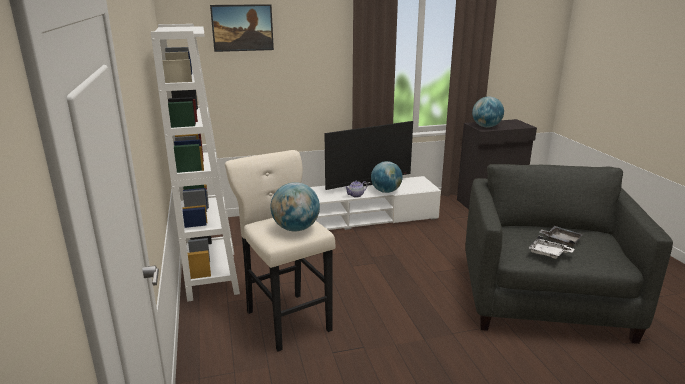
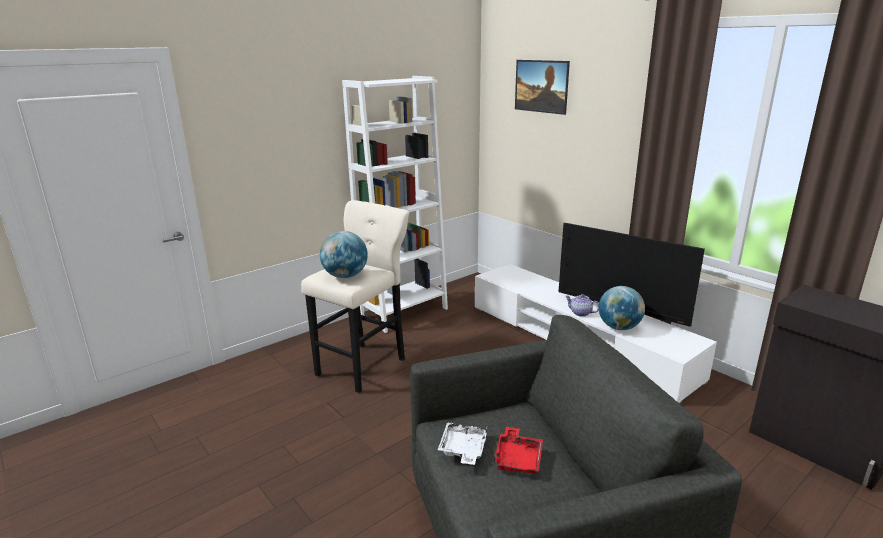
camera: 65 degrees right, 0 degrees up
globe [472,97,504,128] -> none
grey tray [539,226,583,247] -> red tray [493,427,543,474]

